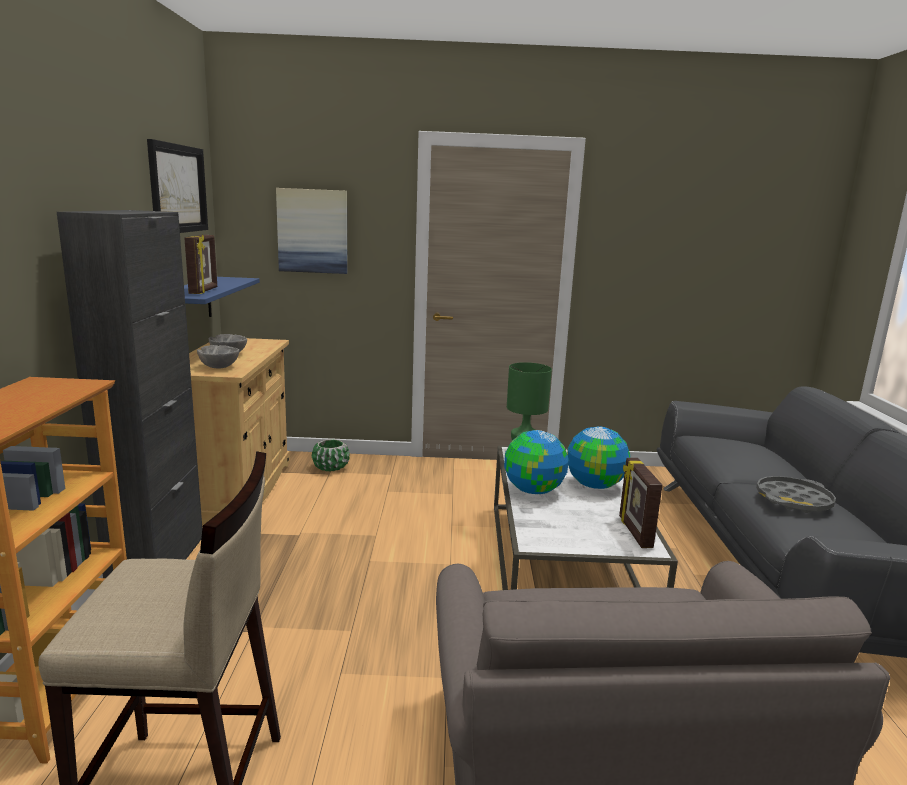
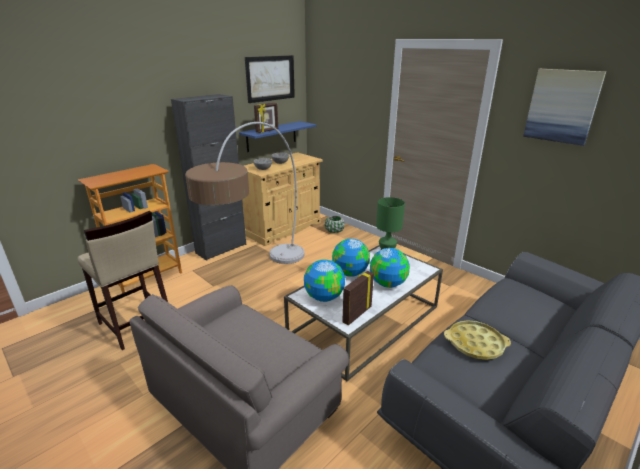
camera: 45 degrees right, 10 degrees up
picture [276,188,348,274] -> picture moved to [523,69,606,146]
grey tray [756,476,836,513] -> yellow tray [444,320,511,360]
none -> floor lamp [185,122,305,264]
none -> globe [304,260,345,302]

